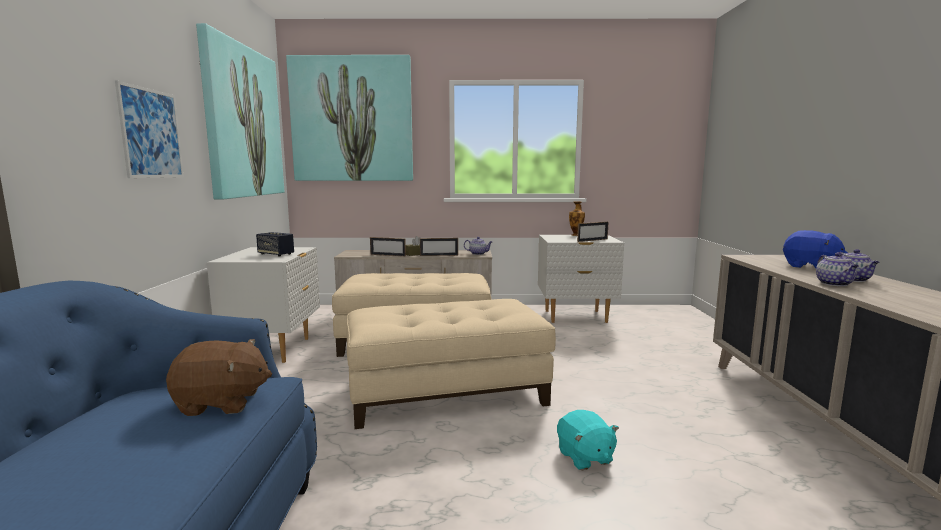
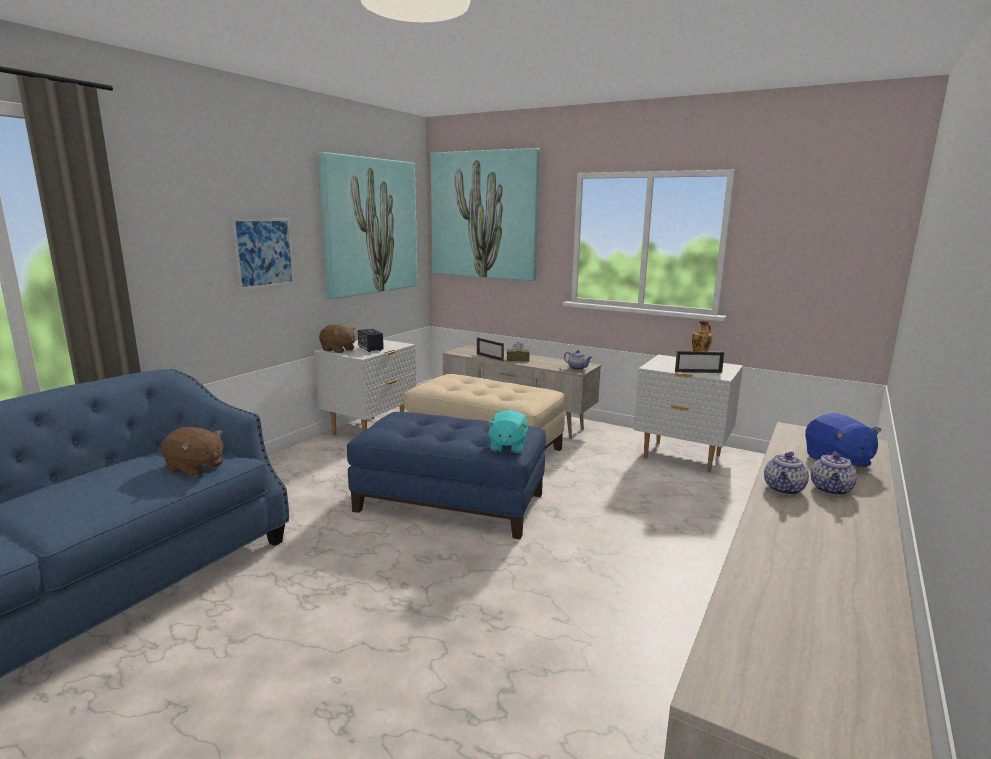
camera: 30 degrees right, 5 degrees up
beige ottoman [346,299,556,429] -> blue ottoman [347,412,546,540]
picture frame [420,238,458,256] -> none
turquoise plush toy [557,410,619,470] -> turquoise plush toy moved to [486,410,528,453]
none -> brown plush toy [319,324,355,353]

